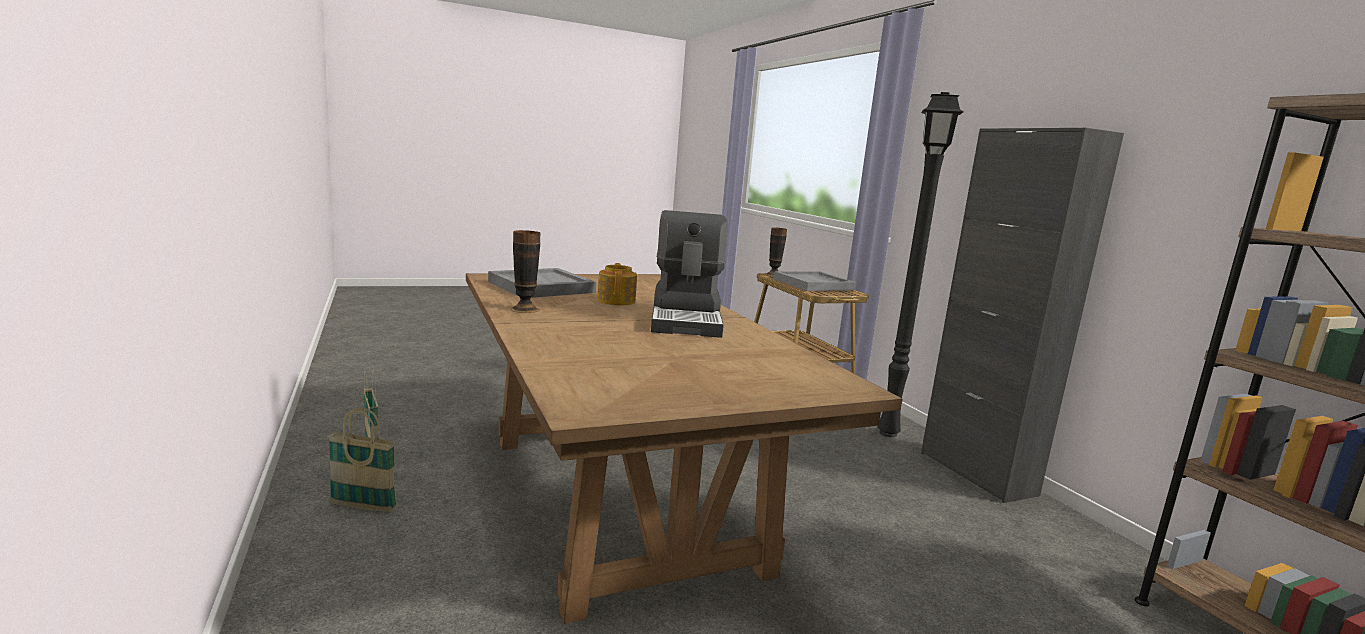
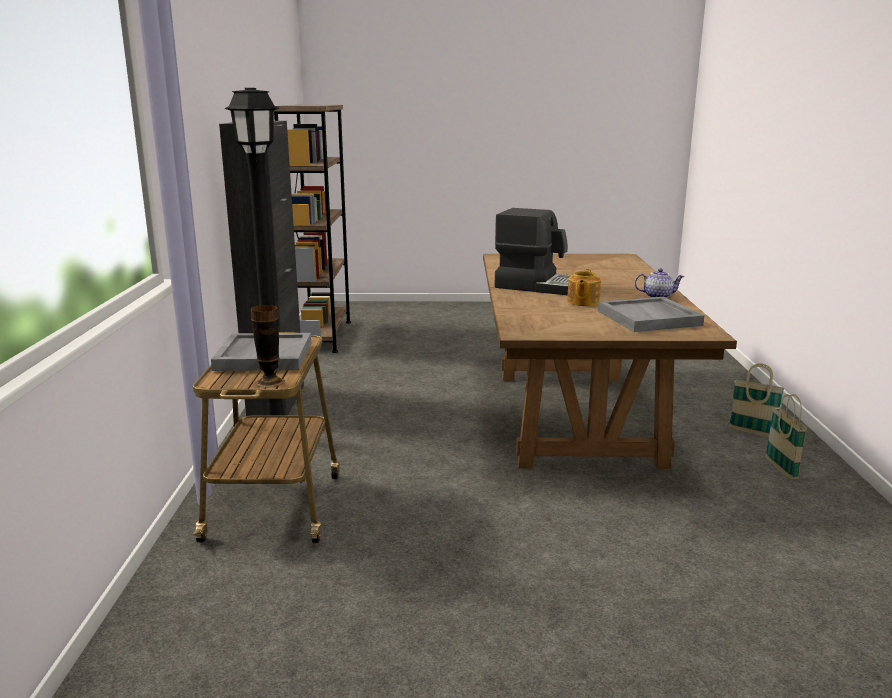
camera: 155 degrees left, 5 degrees up
vase [510,230,540,313] -> teapot [634,268,685,298]
coffee machine [651,210,728,338] -> coffee machine turned 90 degrees clockwise [494,208,573,295]

